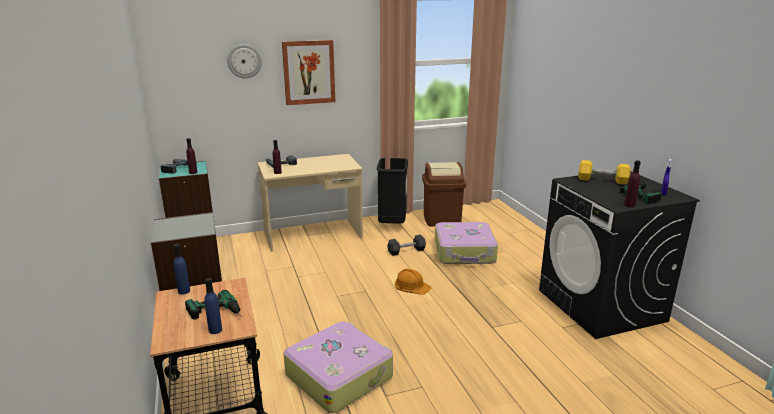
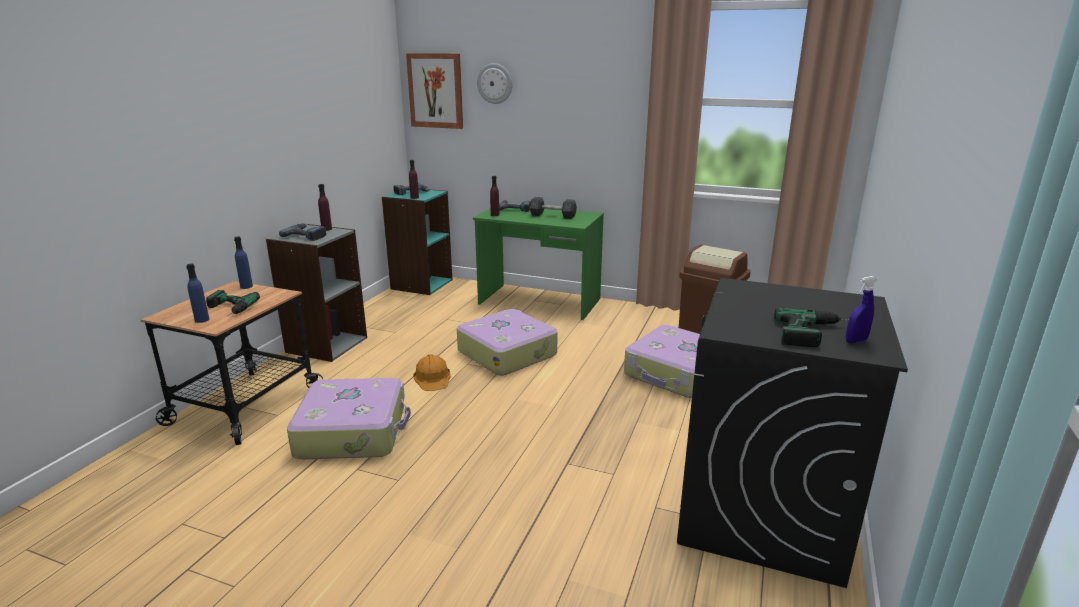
camera: 40 degrees right, 0 degrees up
beige desk [258,154,363,252] -> green desk [473,203,604,320]
picture [282,40,335,105] -> picture moved to [406,53,463,129]
black trash can [377,158,408,224] -> none
grey dumbbell [387,235,426,256] -> grey dumbbell moved to [529,197,577,219]
orange hard hat [395,269,431,295] -> orange hard hat moved to [413,354,451,391]
yellow dumbbell [578,160,631,185] -> none
purple bottle [624,160,641,207] -> purple bottle moved to [318,184,332,231]
none -> power drill [279,223,327,241]
none -> suitcase [457,309,558,376]

